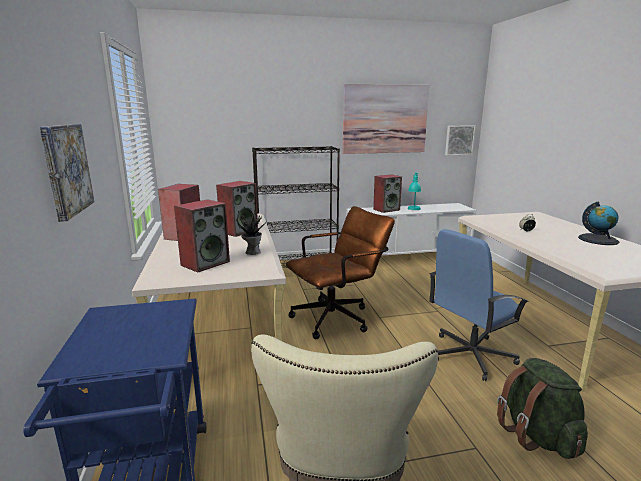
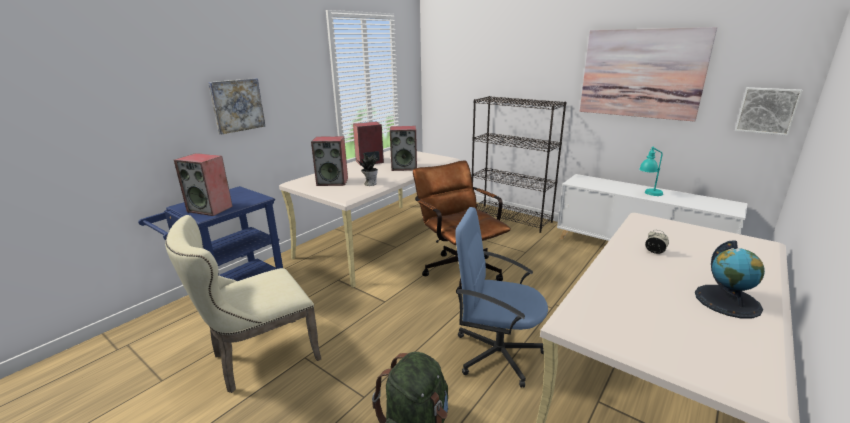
camera: 50 degrees right, 5 degrees up
brown office chair [286,206,395,339] -> brown office chair turned 135 degrees counterclockwise [413,161,511,294]
speaker [373,174,402,213] -> speaker moved to [174,153,233,216]

